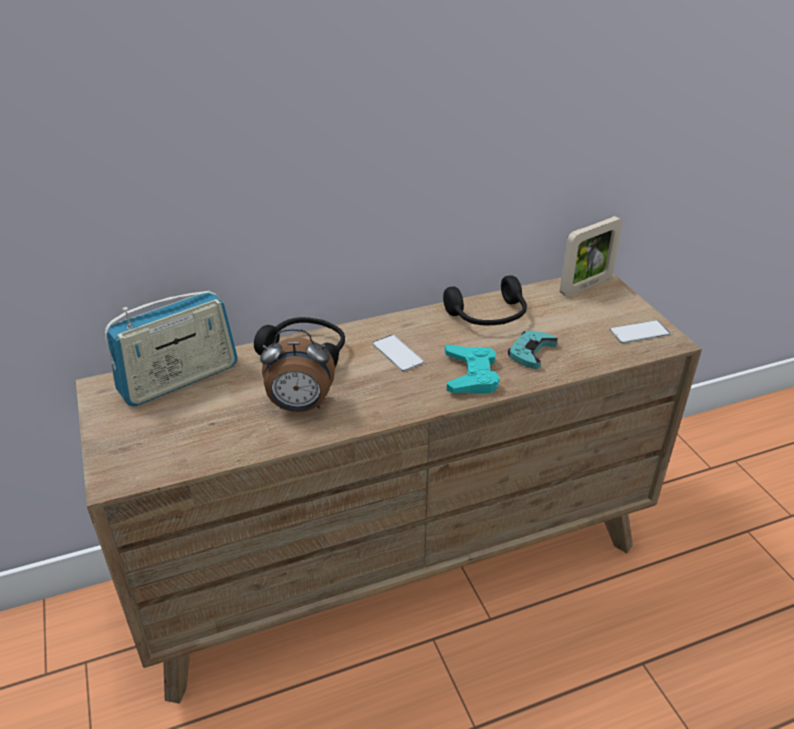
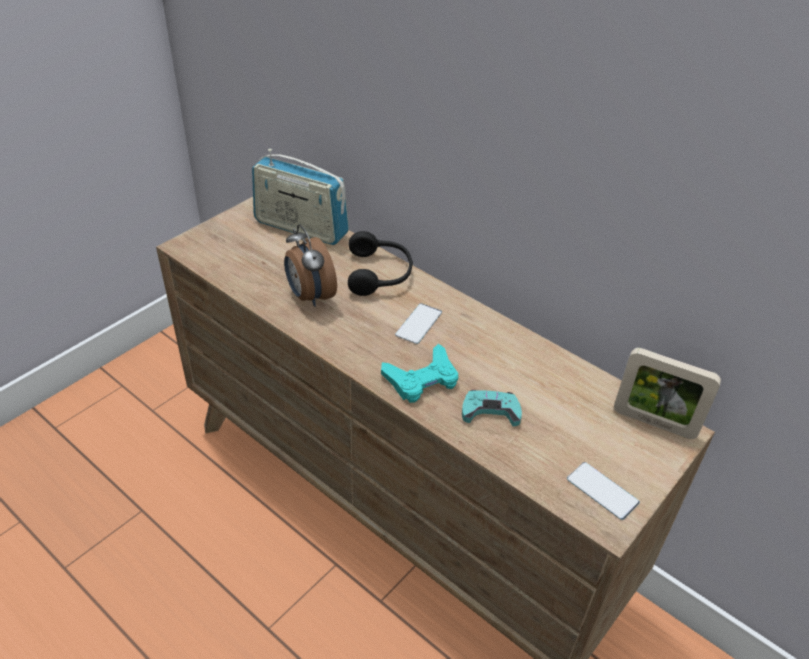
camera: 60 degrees right, 5 degrees up
black headphones [443,275,527,326] -> none

